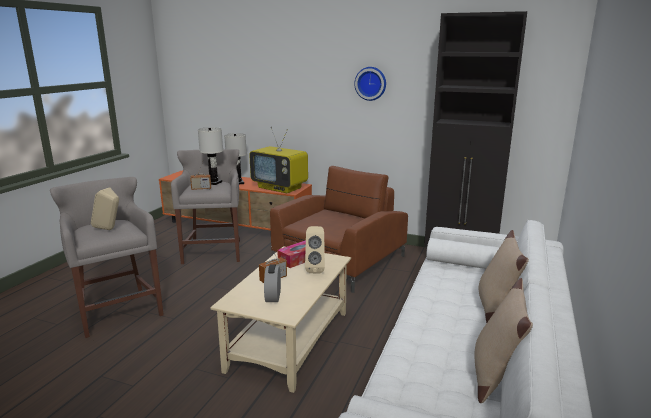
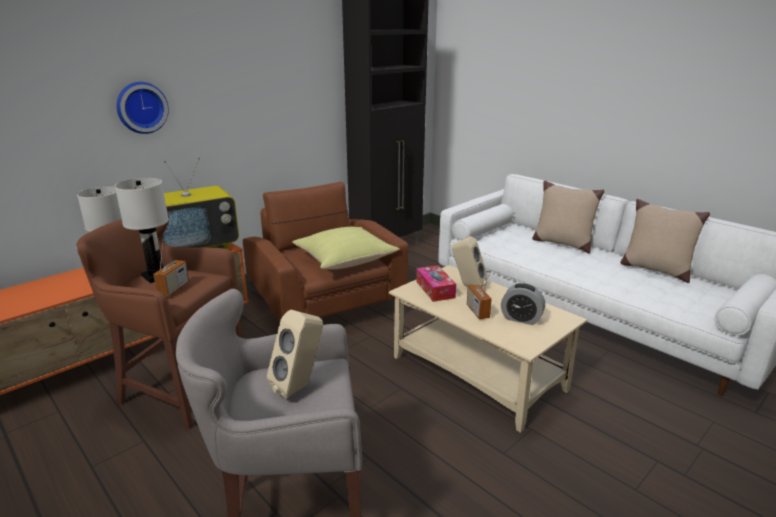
camera: 65 degrees left, 5 degrees up
grey stool [171,149,240,264] -> brown stool [77,211,243,429]
wall clock [354,67,386,101] -> wall clock moved to [116,82,169,134]
none -> yellow pillow [292,227,400,270]

